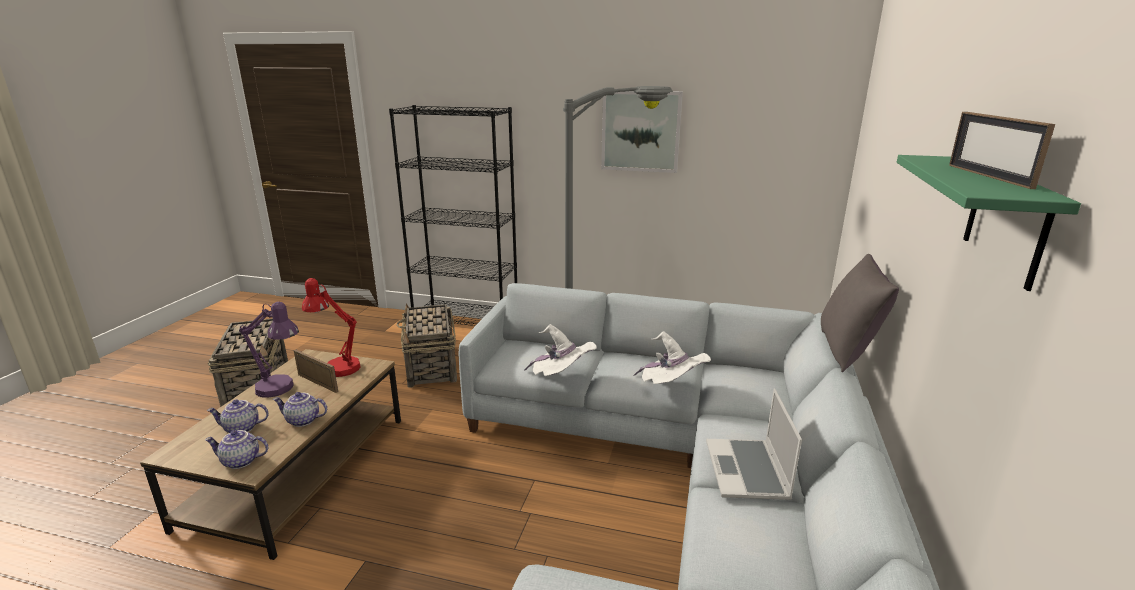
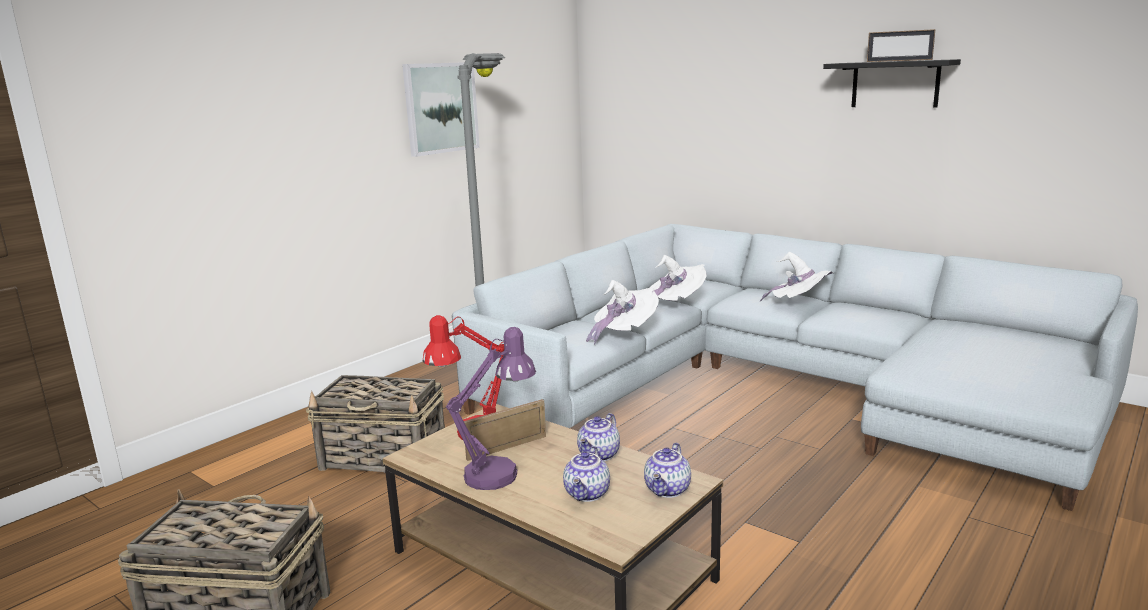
camera: 65 degrees left, 5 degrees down
black bookcase [389,105,517,326] -> none
laptop [706,389,802,500] -> white hat [760,252,833,301]
grey pillow [821,254,899,372] -> none
green shelf [897,155,1081,291] -> black shelf [823,59,961,108]

